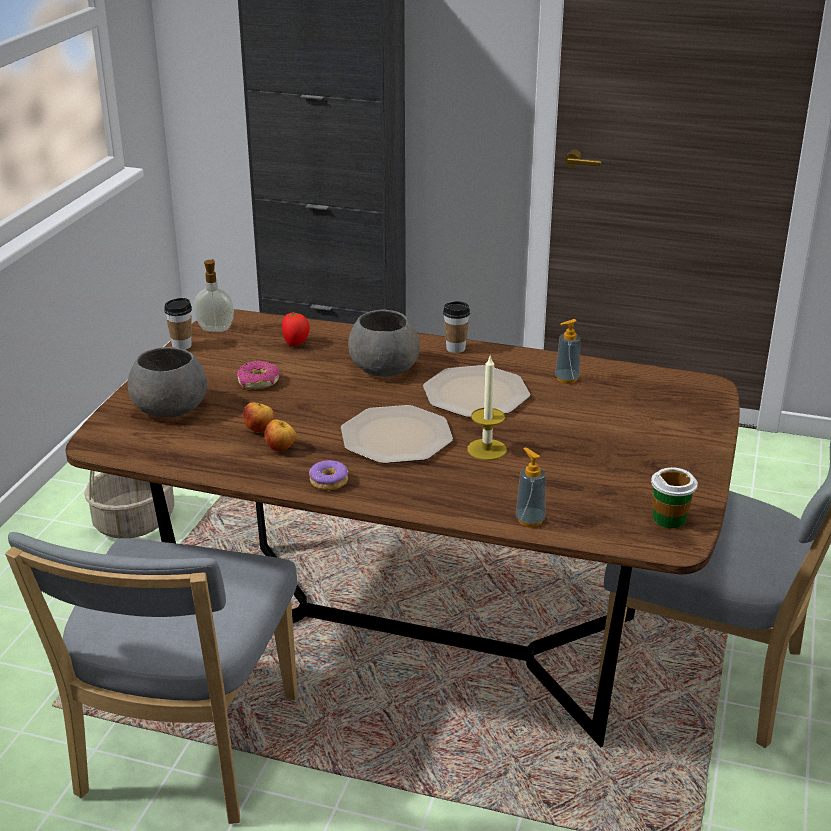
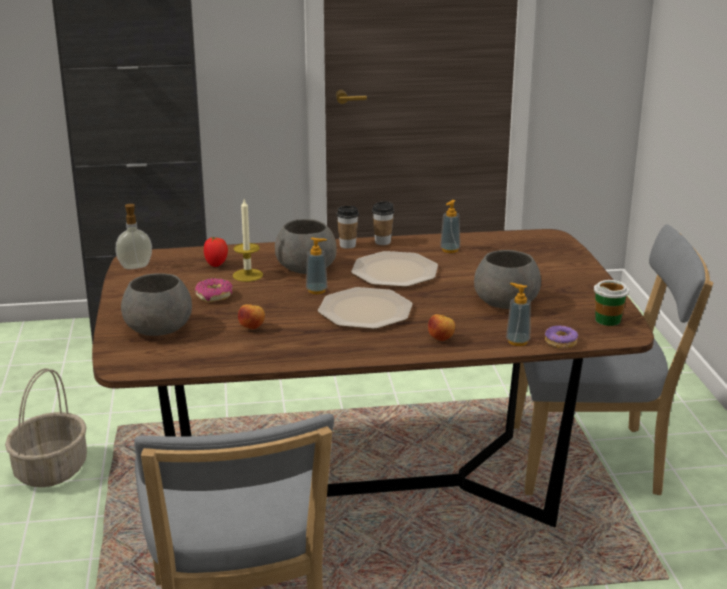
camera: 25 degrees left, 5 degrees down
cup [164,298,192,350] -> cup moved to [372,201,394,245]
apple [264,420,296,451] -> apple moved to [428,314,455,341]
donut [309,460,348,490] -> donut moved to [545,326,578,349]
candle [467,356,507,460] -> candle moved to [233,199,263,282]
none -> soap dispenser [306,237,327,294]
none -> grey bowl [474,250,541,309]

